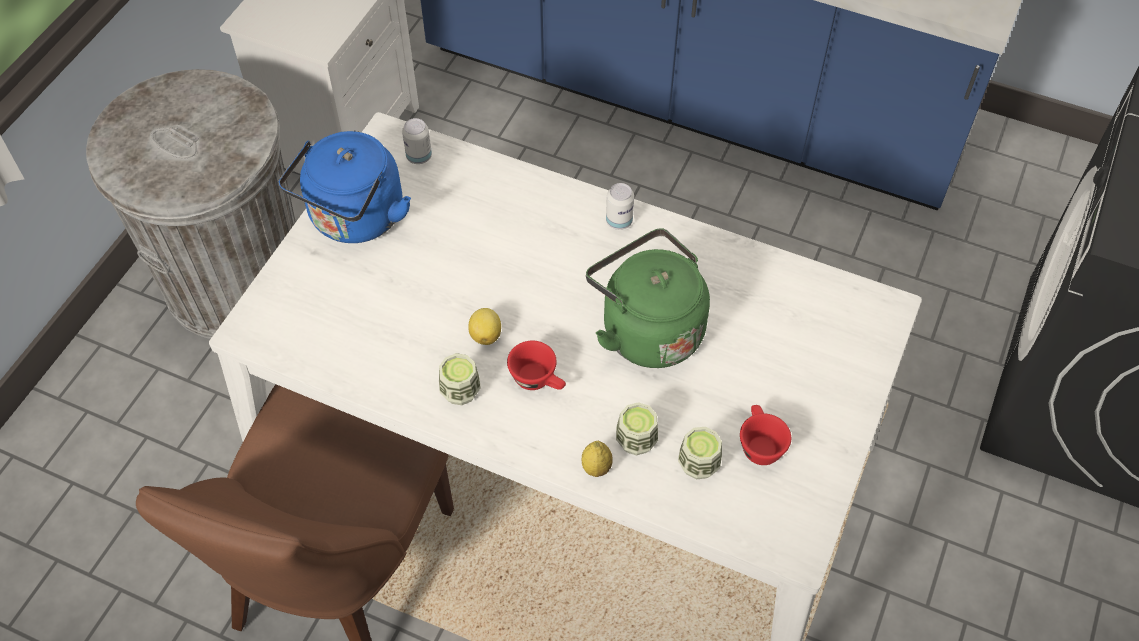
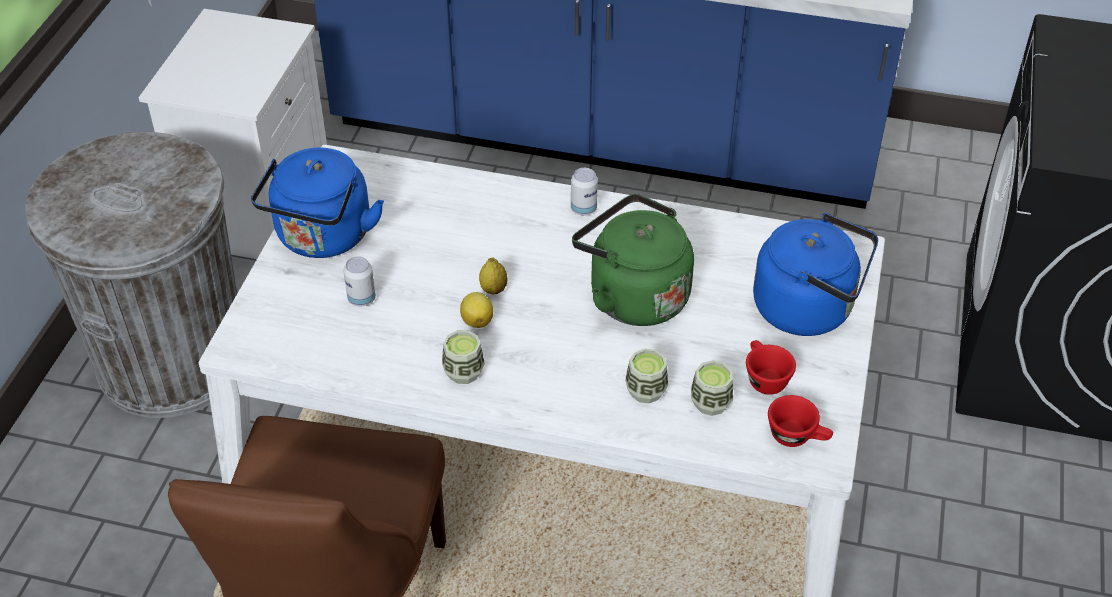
camera: 10 degrees left, 10 degrees down
can [402,118,432,164] -> can moved to [344,257,376,307]
red cup [507,341,566,390] -> red cup moved to [768,395,833,447]
lemon [582,441,613,477] -> lemon moved to [479,258,507,294]
none -> blue kettle [753,213,878,336]

